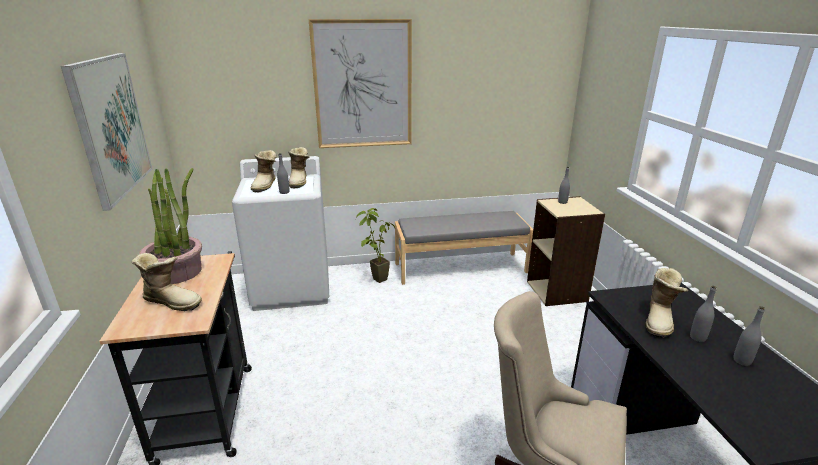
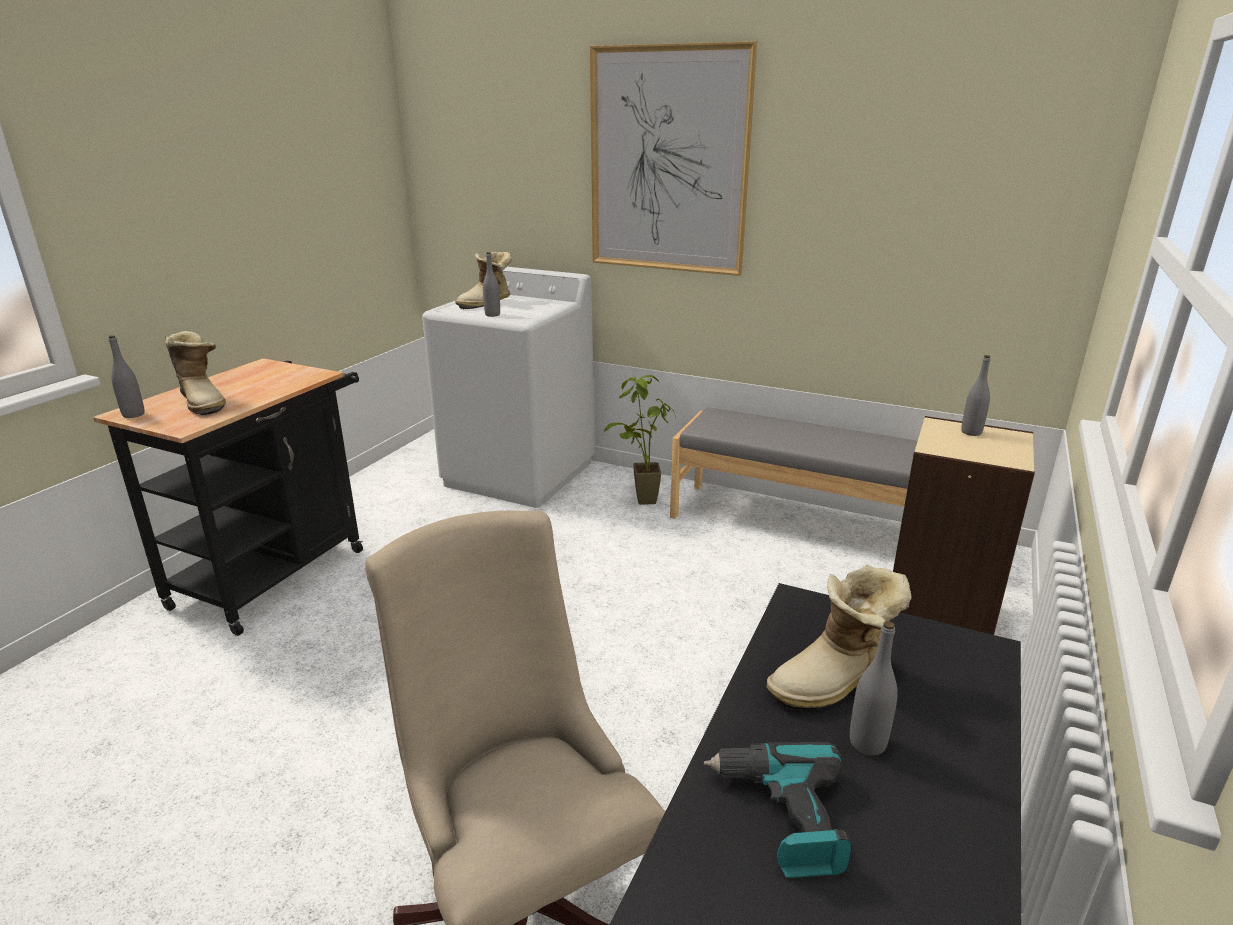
camera: 35 degrees right, 0 degrees up
picture [61,53,152,211] -> none
potted plant [139,168,202,284] -> none
boot [288,147,310,189] -> none
grey bottle [733,306,765,366] -> grey bottle moved to [108,335,145,418]
none -> power drill [704,742,852,878]

